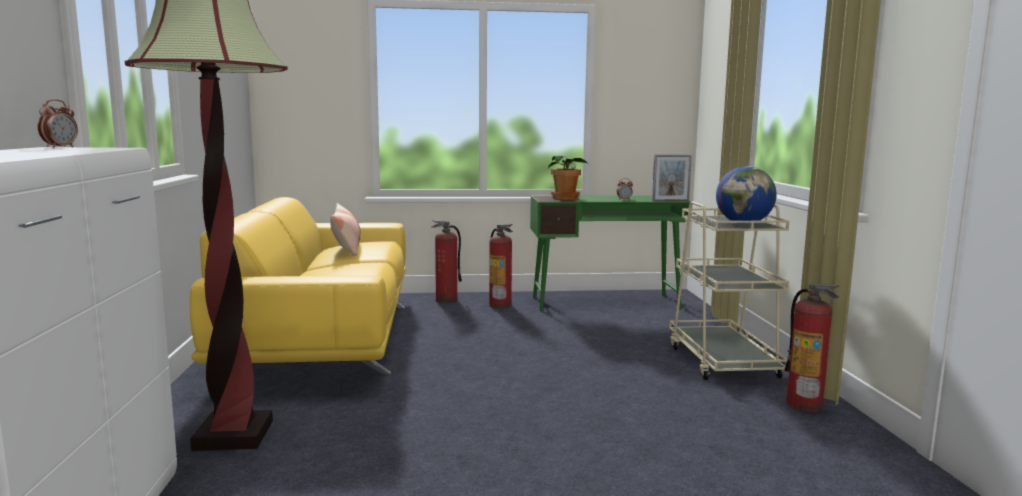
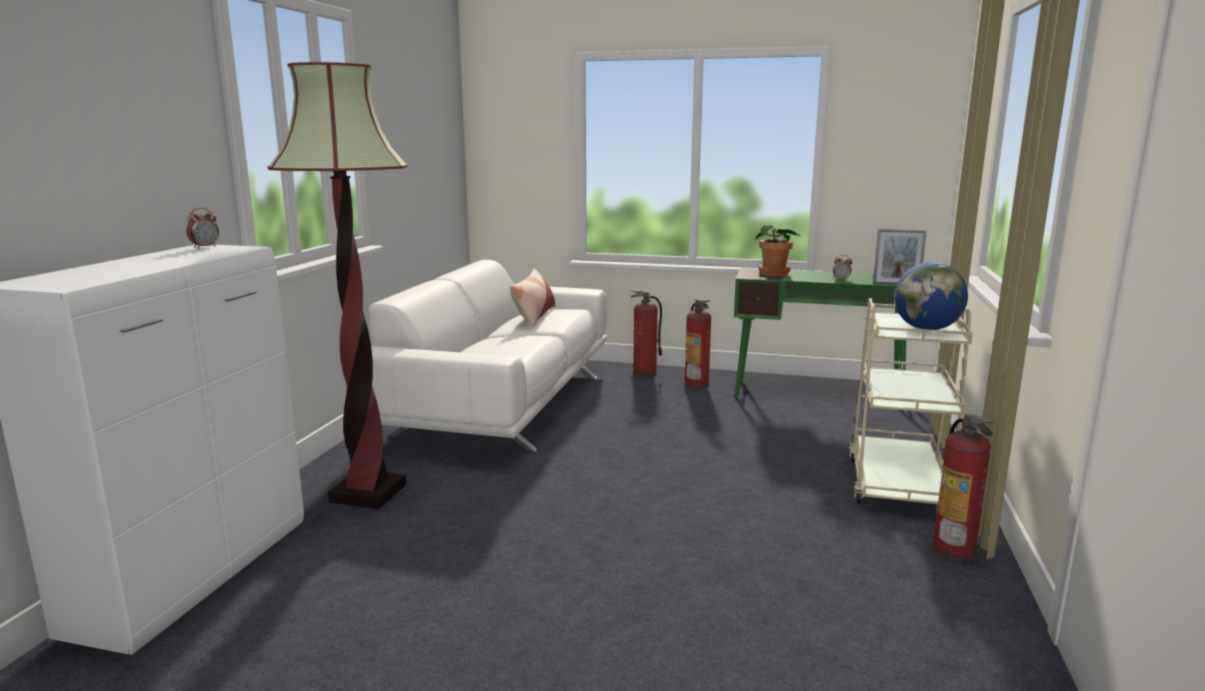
camera: 20 degrees right, 5 degrees up
yellow sofa [190,197,406,375] -> white sofa [368,260,607,452]

